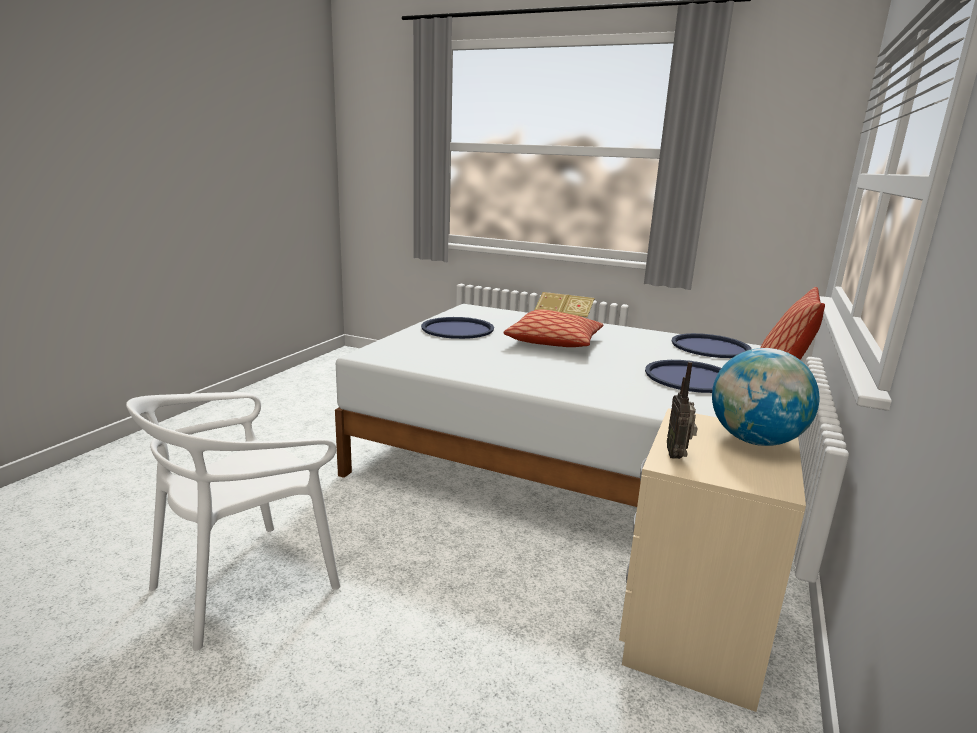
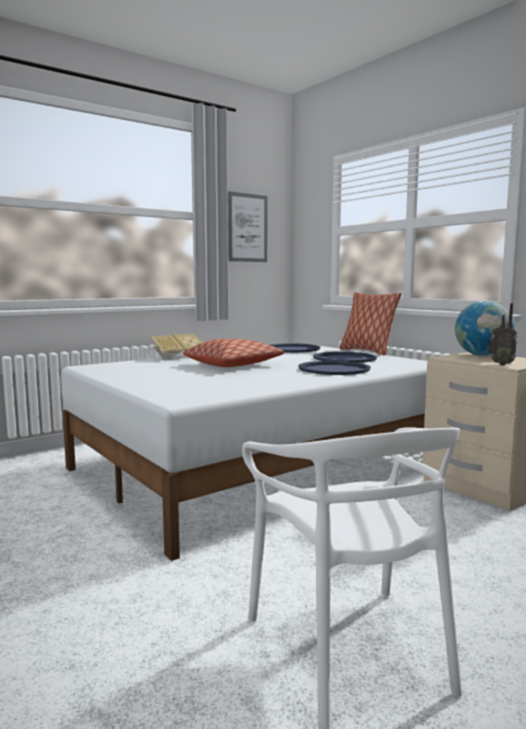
camera: 60 degrees left, 10 degrees down
blue tray [421,317,494,339] -> blue tray moved to [298,361,371,375]
none -> picture [228,191,267,262]

